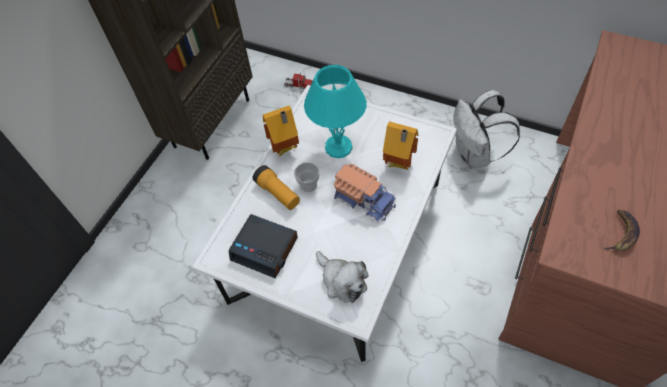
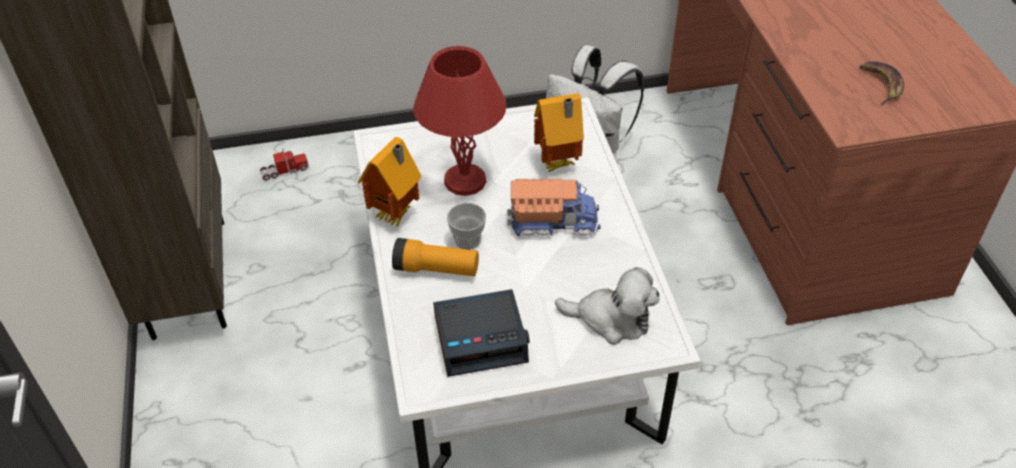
camera: 40 degrees left, 10 degrees down
turquoise table lamp [304,65,367,158] -> red table lamp [413,46,506,196]

